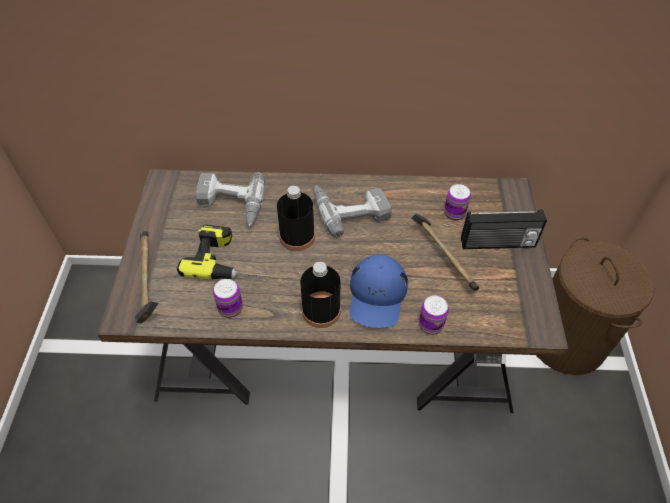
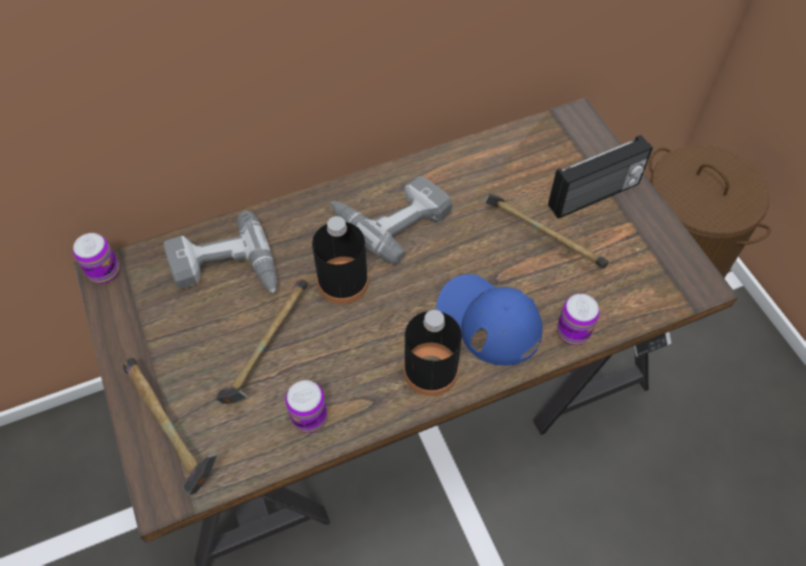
camera: 25 degrees left, 5 degrees up
power drill [177,225,263,280] -> hammer [215,279,308,404]
blue cap [350,254,408,328] -> blue cap turned 150 degrees clockwise [437,274,543,366]
can [444,184,471,220] -> can moved to [73,233,120,284]

